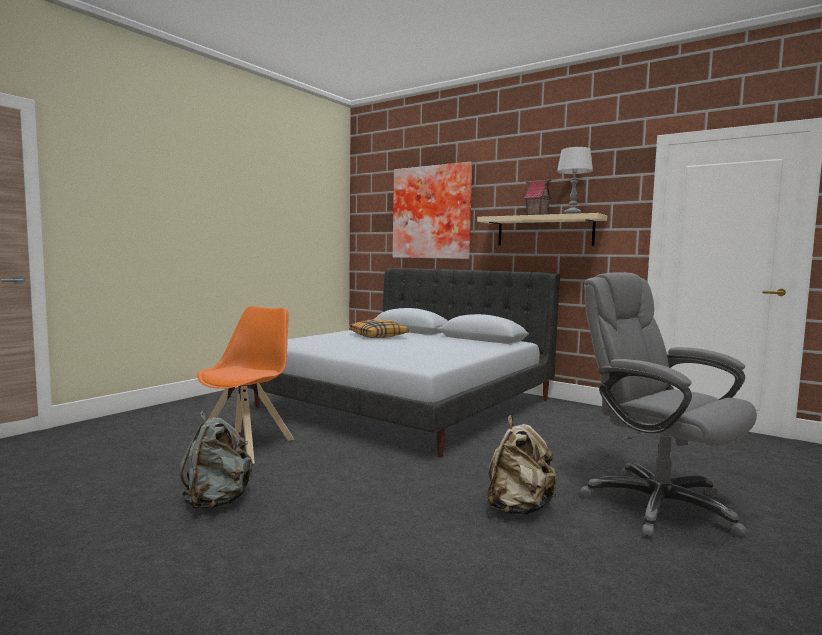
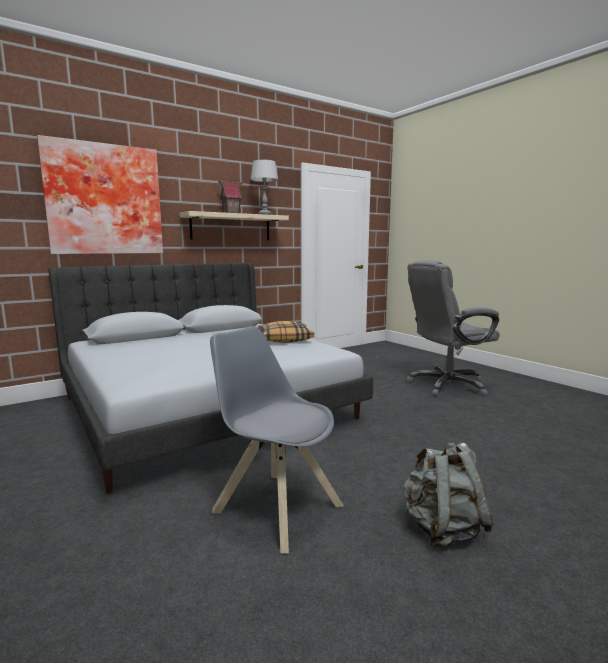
camera: 70 degrees left, 5 degrees up
orange chair [197,306,294,464] -> grey chair [210,326,344,554]
pillow [350,319,408,338] -> pillow moved to [258,321,315,343]
beige backpack [487,415,557,515] -> none

